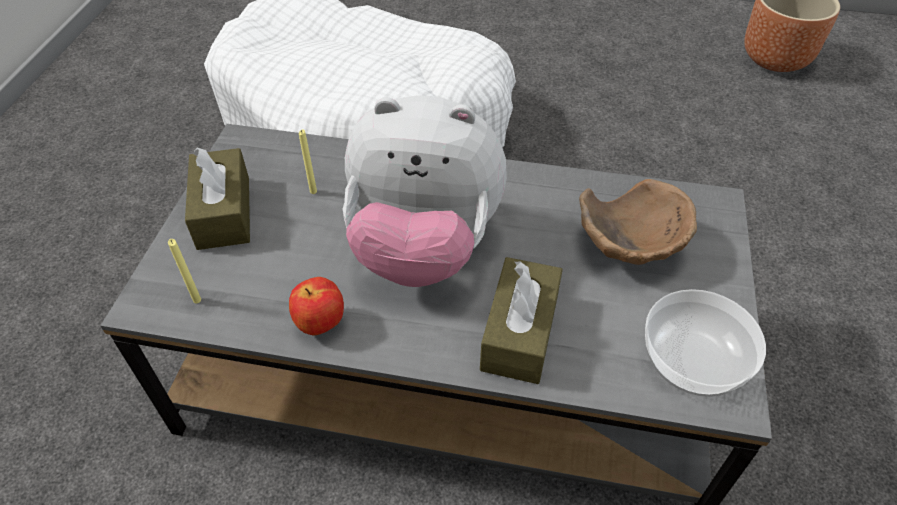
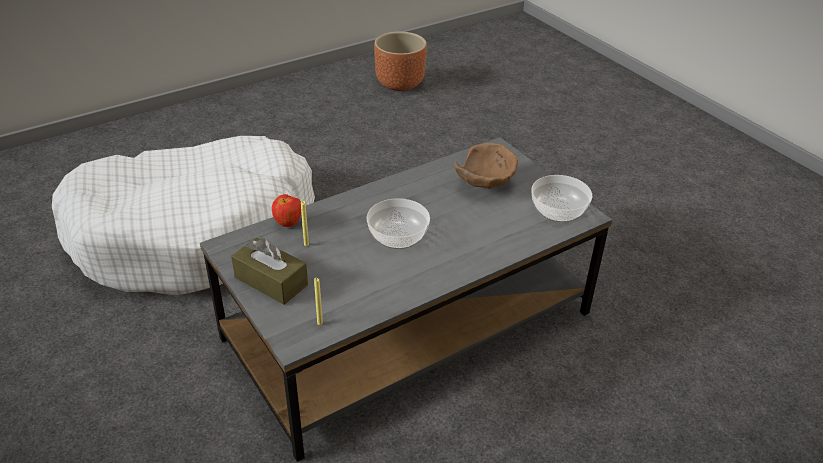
camera: 45 degrees left, 10 degrees down
apple [289,277,344,335] -> apple moved to [272,194,301,227]
plush toy [343,96,507,287] -> bowl [367,198,430,249]
brown tissue box [480,257,563,384] -> none

